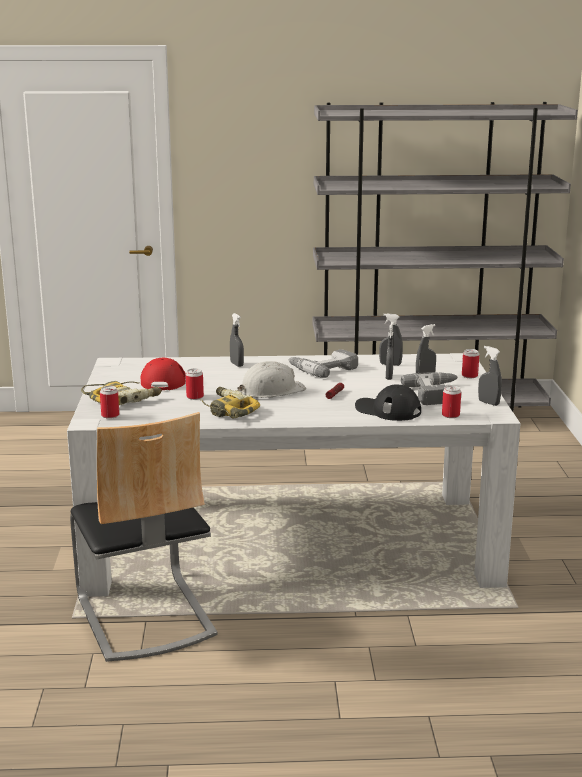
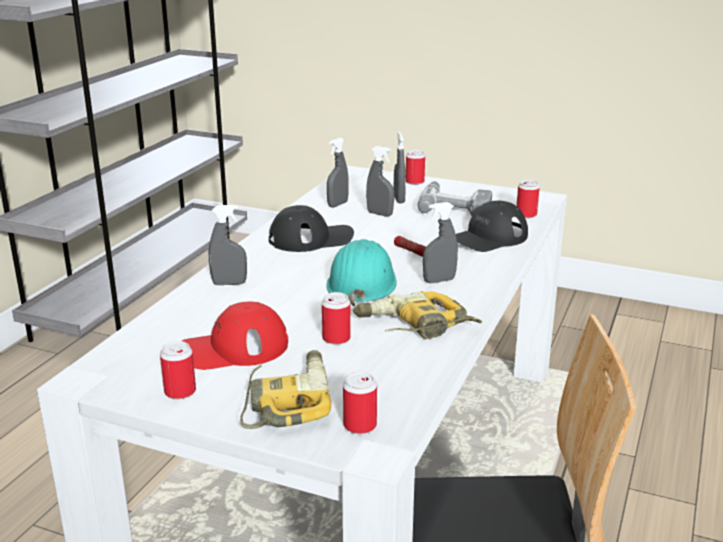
camera: 65 degrees left, 5 degrees up
red cap [140,358,186,390] -> red cap turned 45 degrees counterclockwise [182,302,288,370]
white hard hat [237,361,306,398] -> turquoise hard hat [327,239,397,306]
power drill [289,349,358,378] -> black cap [269,205,354,252]
grey spray bottle [478,346,502,406] -> grey spray bottle moved to [423,202,458,283]
none -> can [160,341,196,399]

